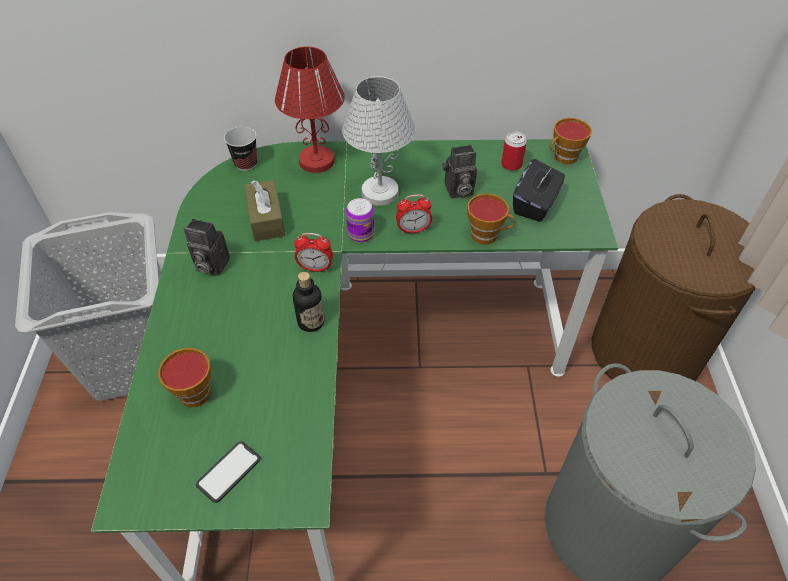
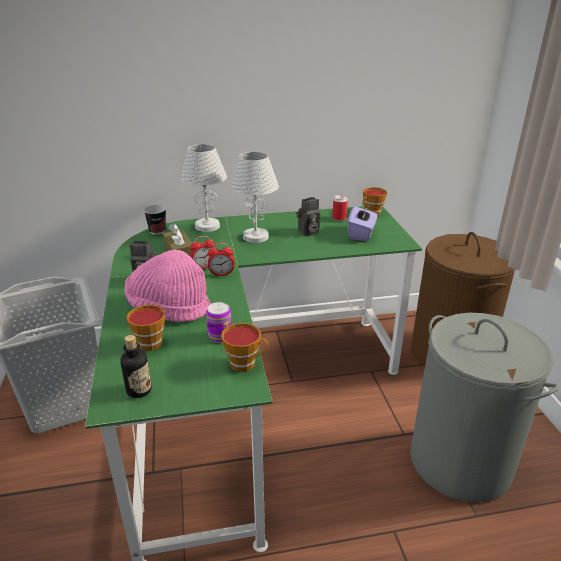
camera: 10 degrees left, 20 degrees down
phone [196,441,260,503] -> none
red table lamp [275,46,345,173] -> white table lamp [180,144,227,232]
bottle [293,272,324,332] -> bottle moved to [120,335,152,398]
can [346,198,374,243] -> can moved to [206,302,232,343]
alarm clock [396,194,432,234] -> alarm clock moved to [190,236,215,269]
cup [467,193,515,245] -> cup moved to [221,323,269,372]
black tissue box [513,159,565,222] -> purple tissue box [348,205,377,241]
none -> pink hat [125,249,211,322]

